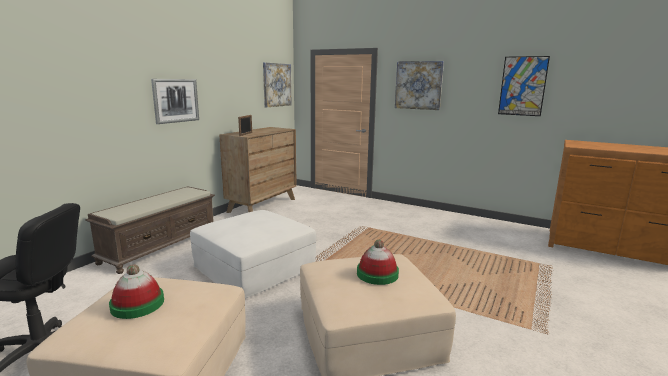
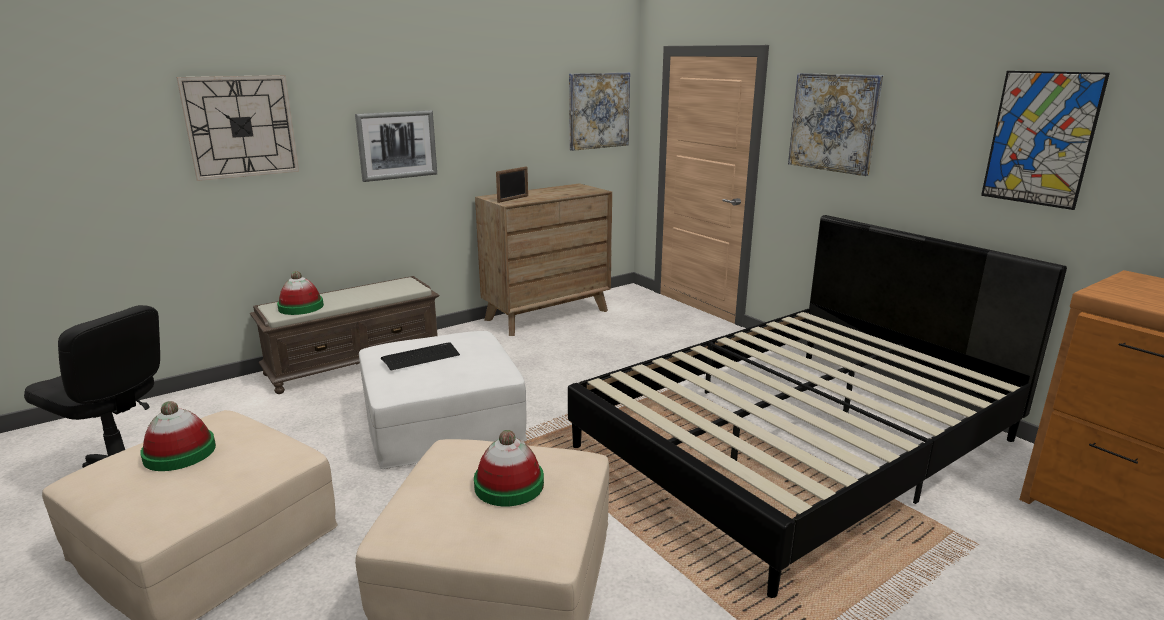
camera: 25 degrees right, 5 degrees up
none -> wall clock [176,75,299,181]
none -> hat [277,271,324,315]
none -> keyboard [381,342,460,371]
none -> black bed [568,215,1067,598]

